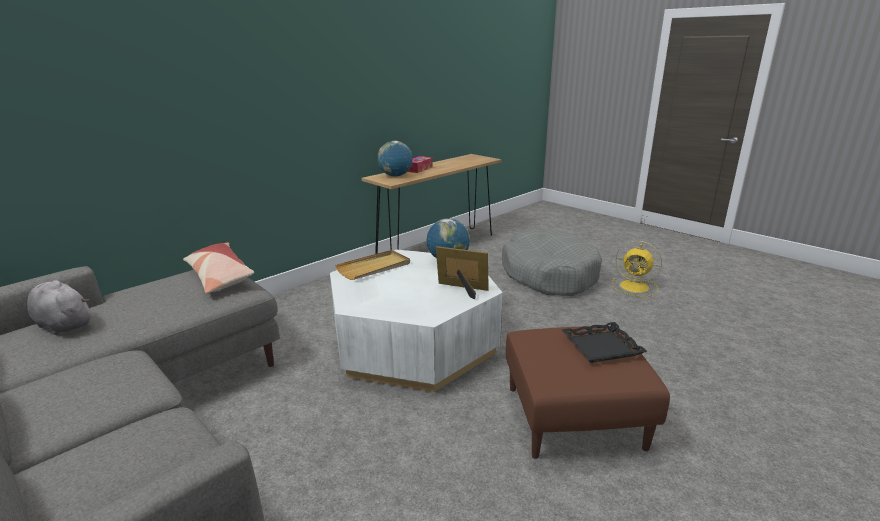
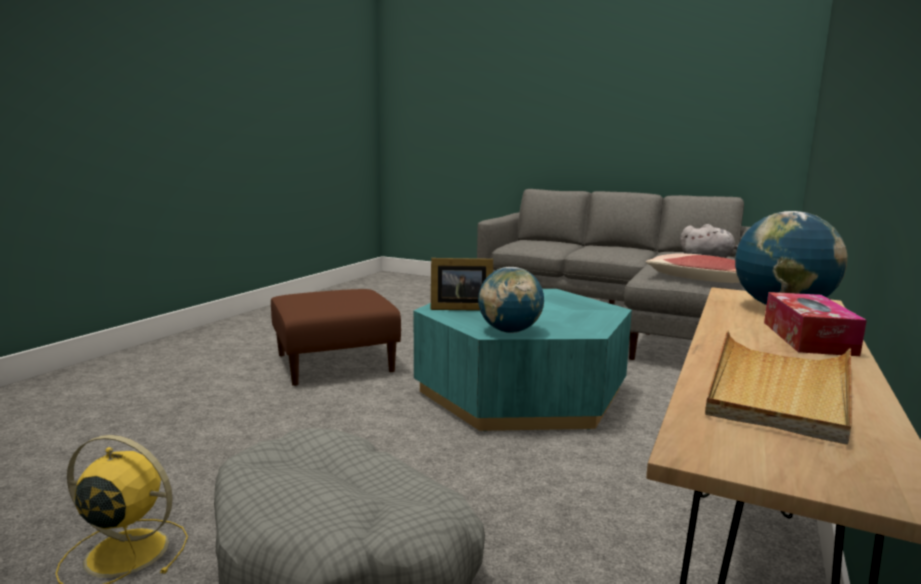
camera: 160 degrees right, 10 degrees down
white coffee table [330,250,503,392] -> turquoise coffee table [414,289,632,431]
beige tray [335,250,410,280] -> beige tray moved to [705,331,852,445]
black tray [562,322,647,363] -> none

